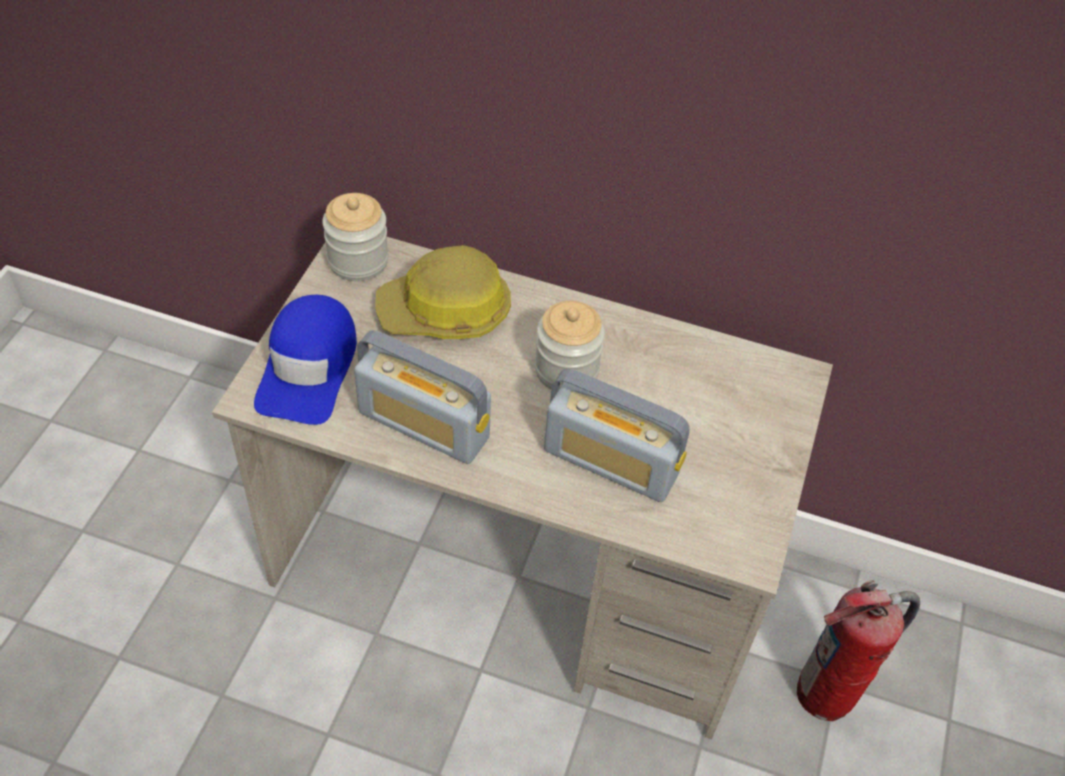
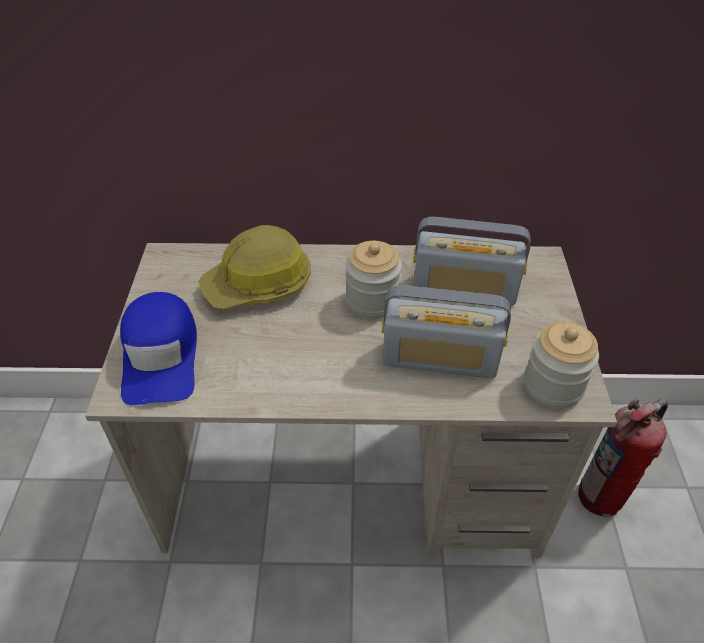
camera: 15 degrees left, 5 degrees down
jar [322,193,389,281] -> jar moved to [524,321,599,409]
radio [354,330,491,464] -> radio moved to [413,217,530,305]

